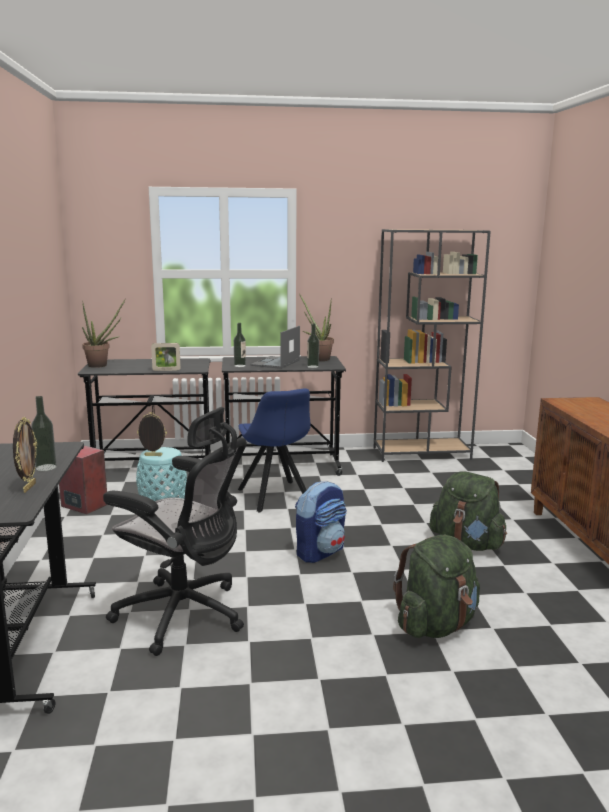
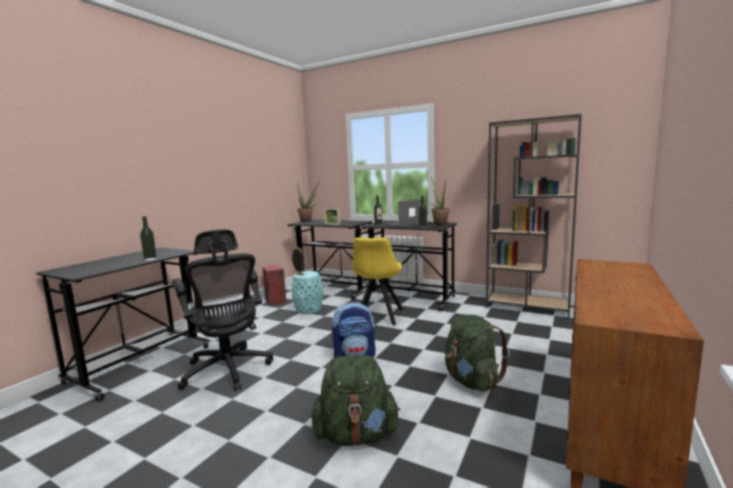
camera: 35 degrees right, 5 degrees down
picture frame [13,417,37,493] -> none
blue chair [238,388,311,512] -> yellow chair [352,237,403,325]

